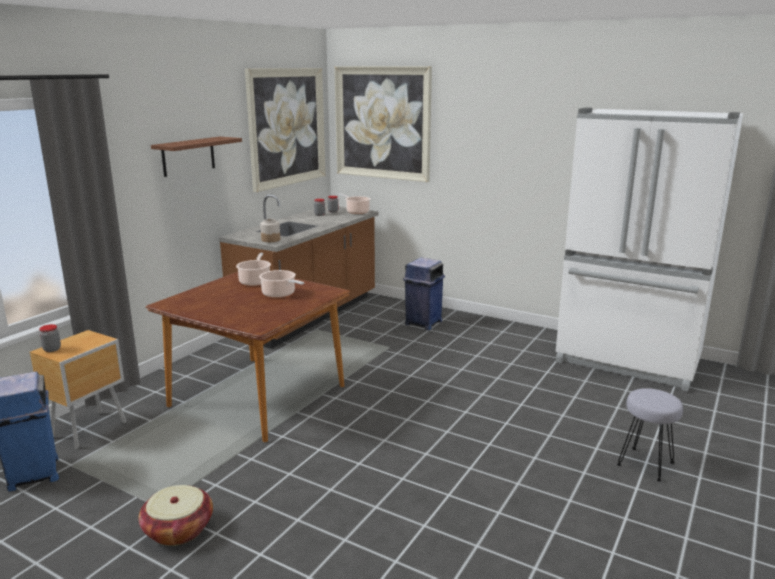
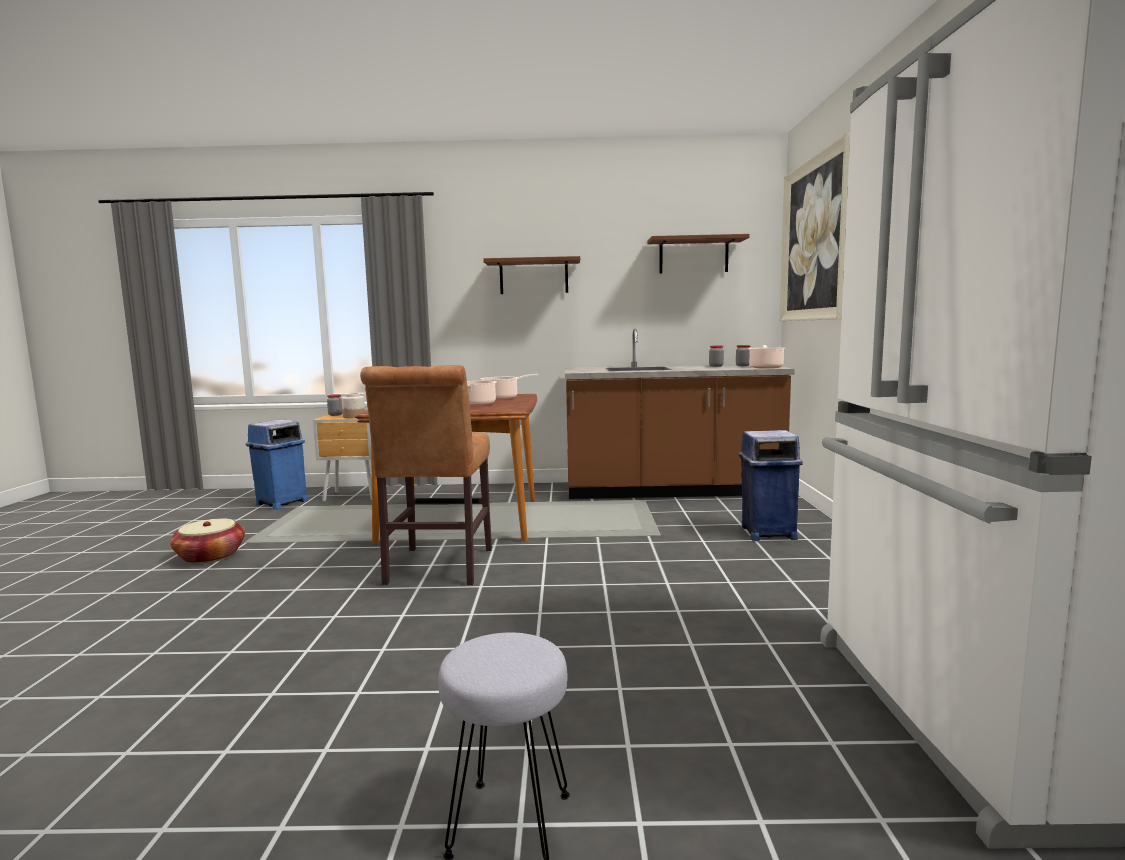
camera: 60 degrees right, 10 degrees down
picture [245,68,326,192] -> brown shelf [647,234,750,273]
jar [260,219,280,242] -> jar moved to [342,393,365,418]
none -> brown chair [360,365,492,586]

